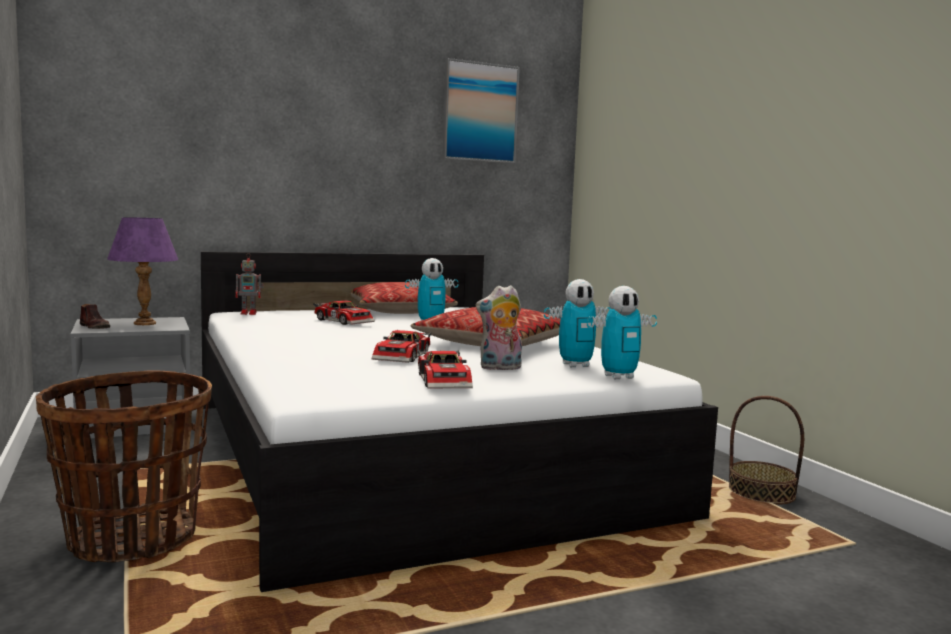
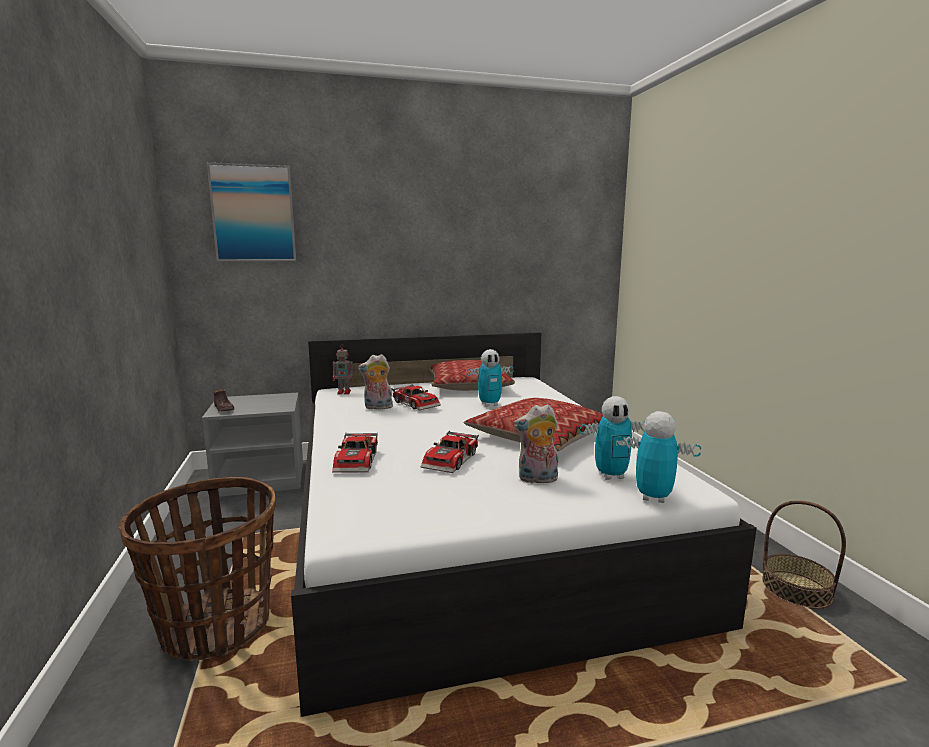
camera: 10 degrees right, 5 degrees up
purple table lamp [107,217,178,325] -> none
toy car [418,350,473,388] -> toy car moved to [332,432,378,473]
picture [442,58,520,163] -> picture moved to [207,162,296,261]
toy robot [587,286,657,379] -> toy robot turned 150 degrees counterclockwise [617,411,701,503]
none -> plush toy [358,354,393,410]

